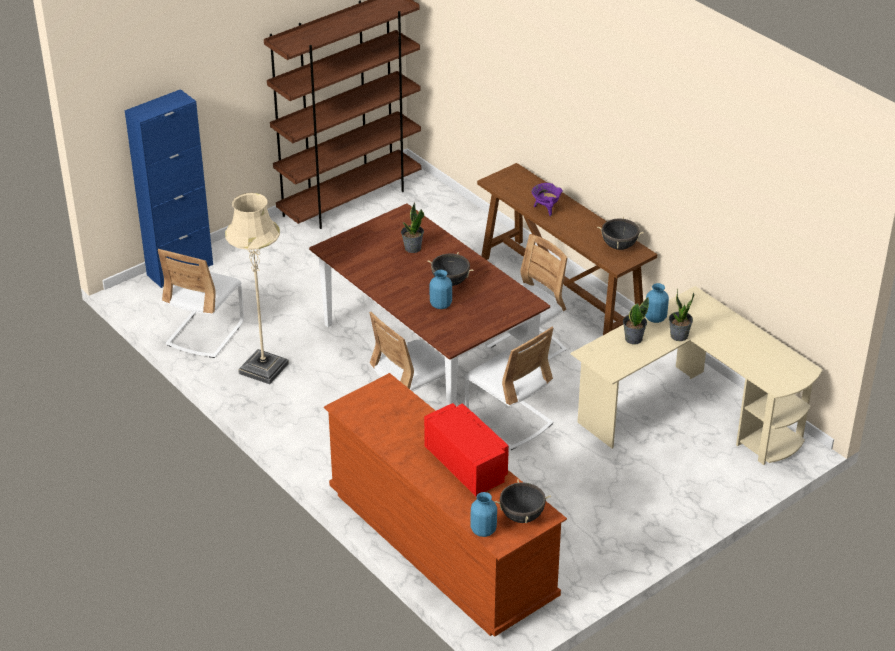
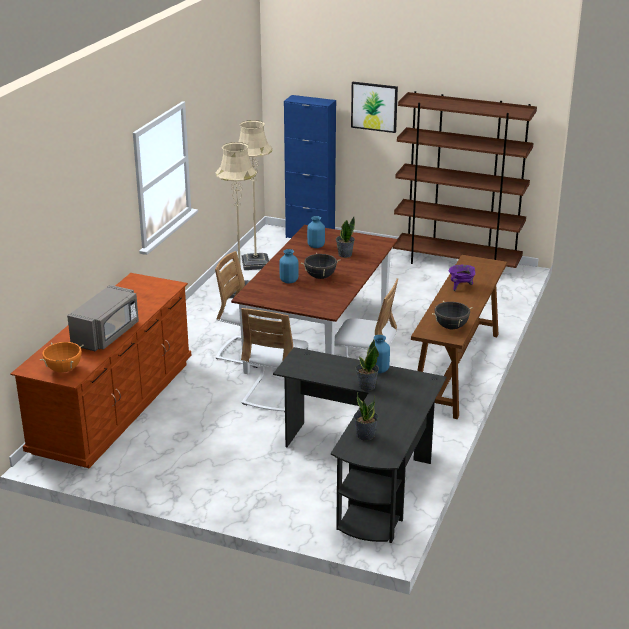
camera: 60 degrees right, 10 degrees down
white chair [158,249,244,358] -> beige floor lamp [239,120,273,270]
red microwave [424,403,509,496] -> grey microwave [67,285,139,351]
blue vase [470,492,497,537] -> blue vase moved to [307,216,325,248]
black cooking pot [494,479,551,523] -> orange cooking pot [40,342,84,372]
beige desk [571,286,822,465] -> black desk [273,347,447,543]
potted plant [623,297,649,344] -> potted plant moved to [354,392,379,441]
none -> picture [351,82,398,133]

